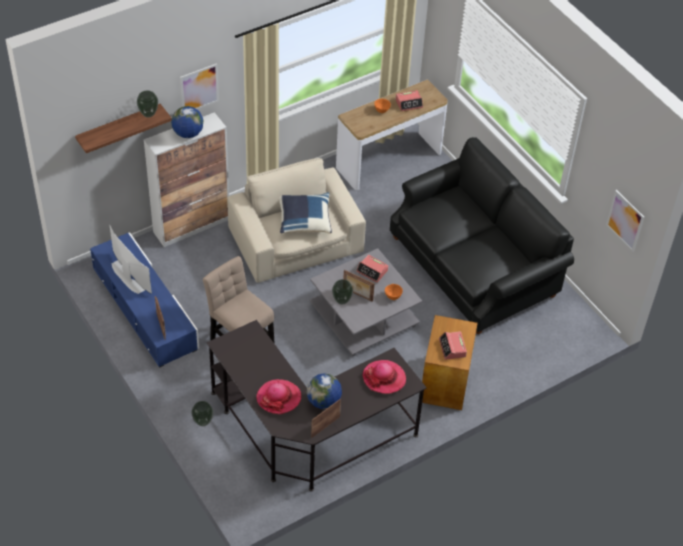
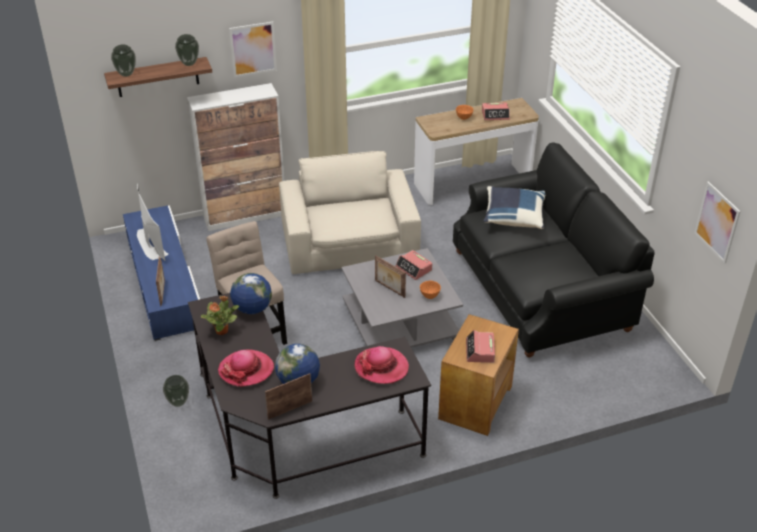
camera: 15 degrees right, 10 degrees down
globe [171,106,204,138] -> globe moved to [230,273,272,314]
blue pillow [279,192,332,234] -> blue pillow moved to [483,186,545,229]
vase [332,279,353,305] -> vase moved to [111,45,136,77]
none -> potted plant [201,296,239,335]

